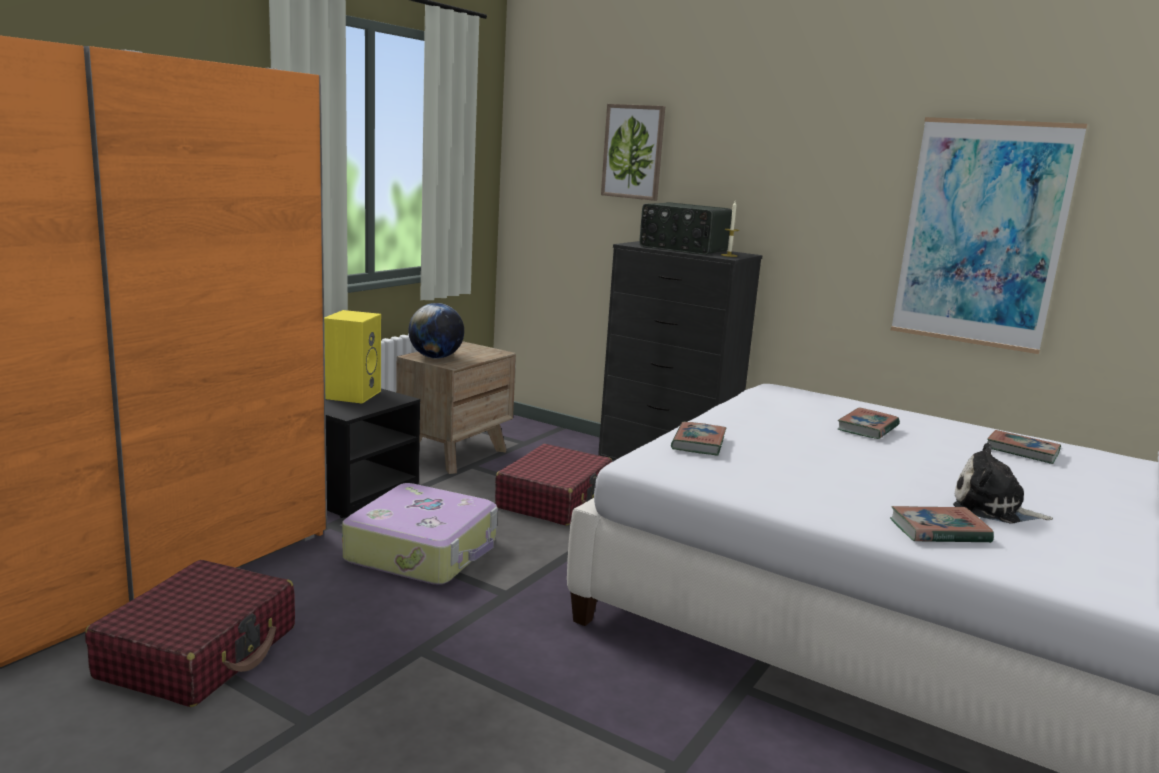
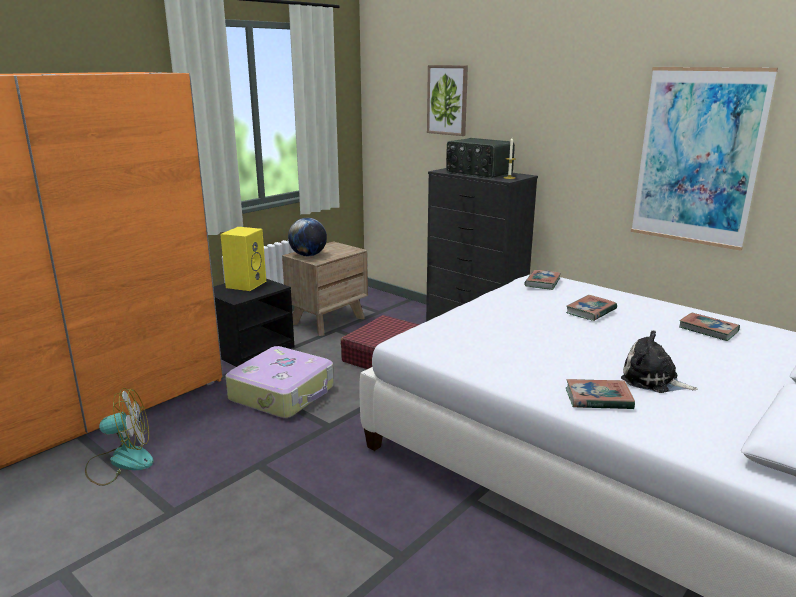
camera: 10 degrees right, 5 degrees up
red suitcase [85,560,295,707] -> fan [85,388,154,486]
book [671,422,726,455] -> book moved to [524,270,561,290]

